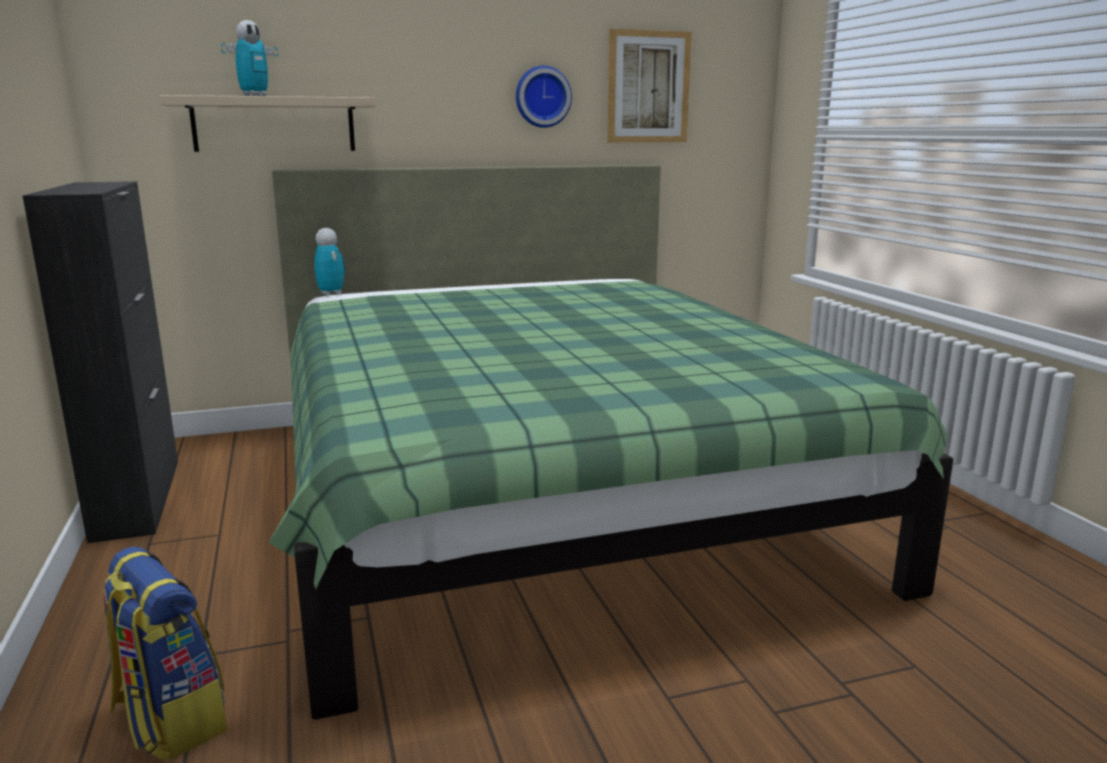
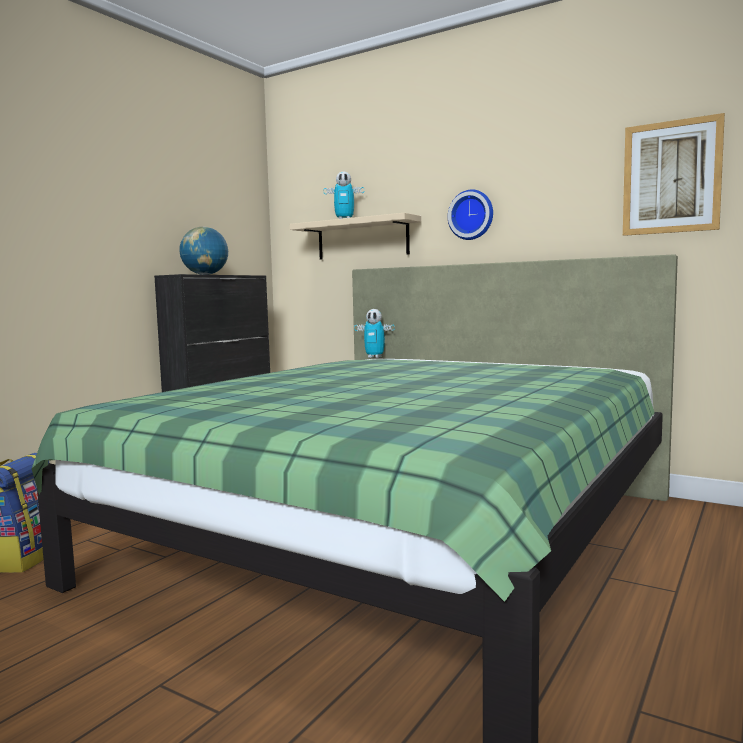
camera: 50 degrees right, 10 degrees down
toy robot [314,228,345,296] -> toy robot turned 90 degrees clockwise [354,309,395,358]
wall clock [516,66,572,128] -> wall clock moved to [448,189,493,240]
none -> globe [179,227,228,275]

